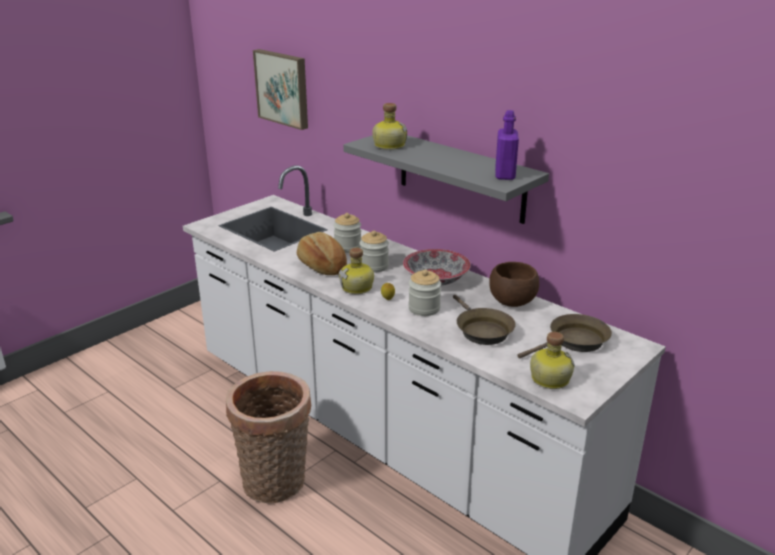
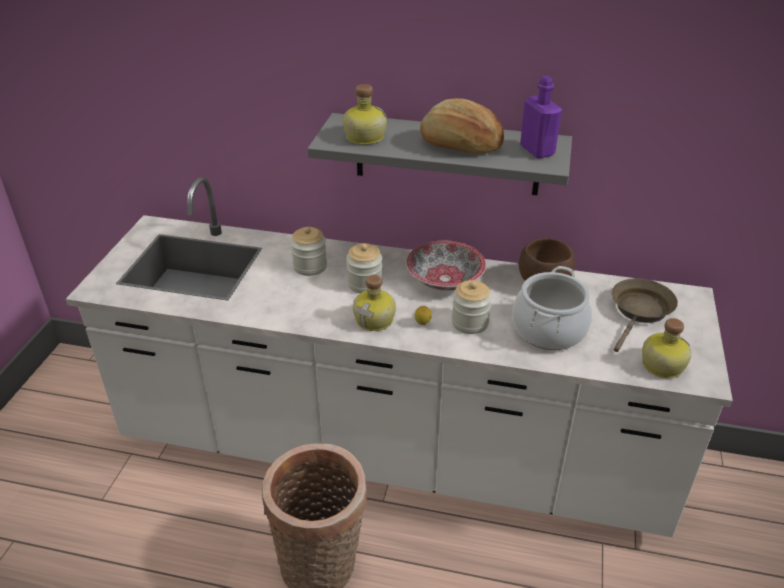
camera: 30 degrees left, 10 degrees up
picture [253,49,308,130] -> none
bread [297,232,347,275] -> bread moved to [420,98,504,154]
brown frying pan [453,295,516,345] -> cooking pot [512,266,593,350]

